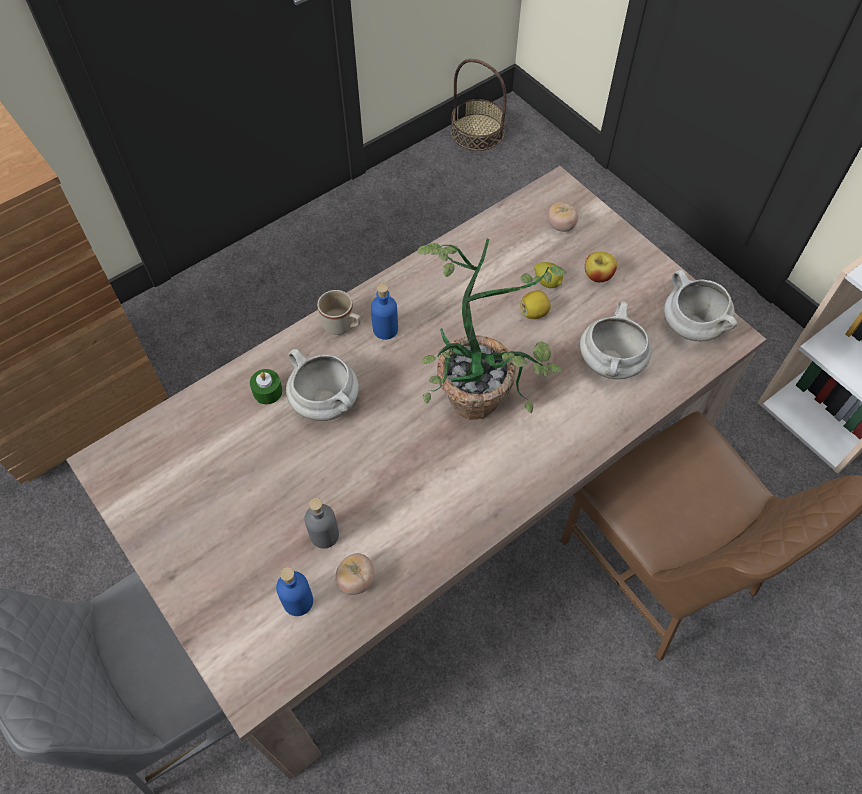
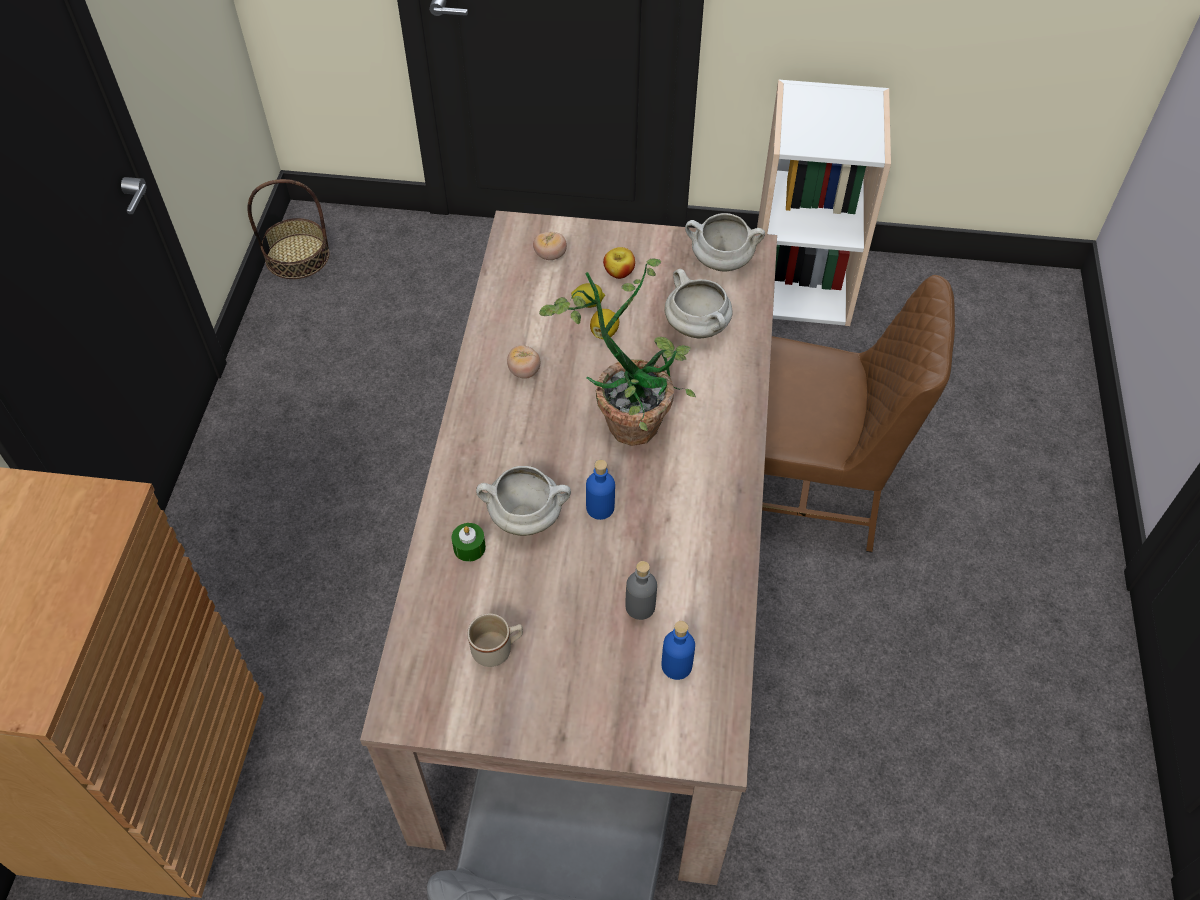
camera: 45 degrees left, 5 degrees down
beige mug [317,290,361,335] -> beige mug moved to [467,613,523,667]
tomato [336,553,375,595] -> tomato moved to [507,345,540,379]
blue bottle [371,283,398,340] -> blue bottle moved to [586,460,615,520]

